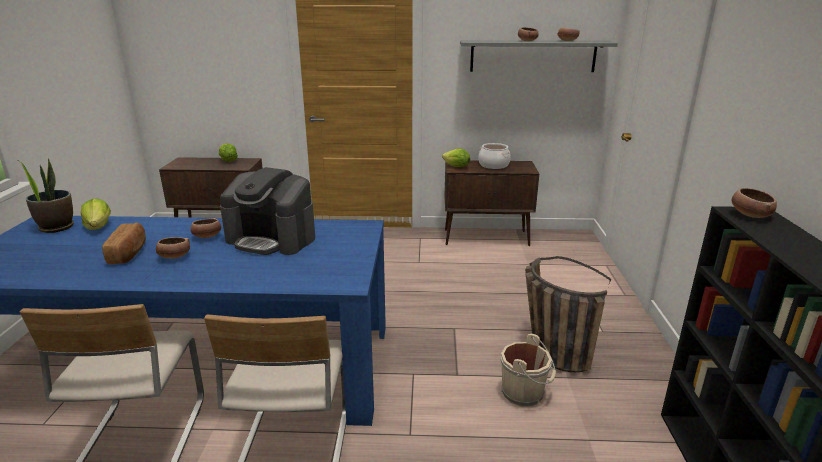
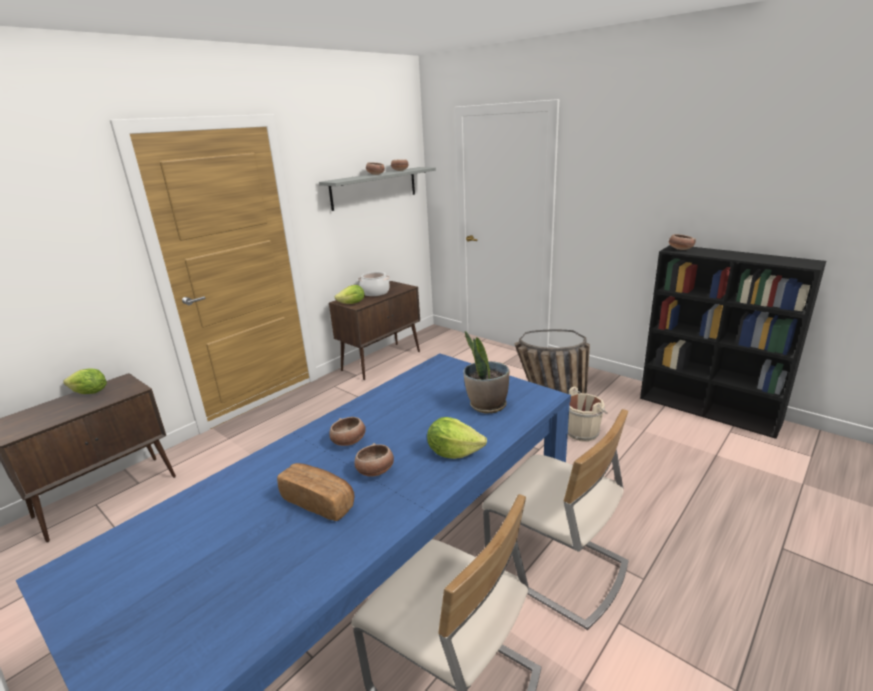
camera: 50 degrees left, 0 degrees up
potted plant [19,159,74,233] -> potted plant moved to [463,331,509,413]
lettuce [81,199,111,230] -> lettuce moved to [427,417,487,459]
coffee machine [220,167,315,255] -> none

